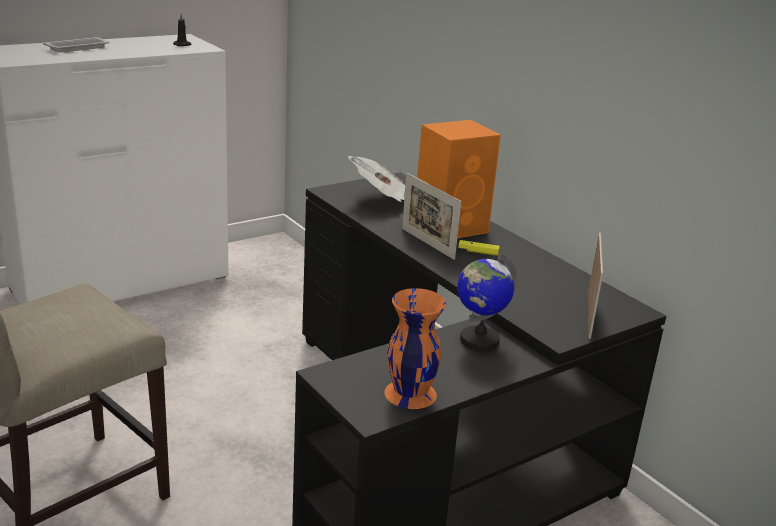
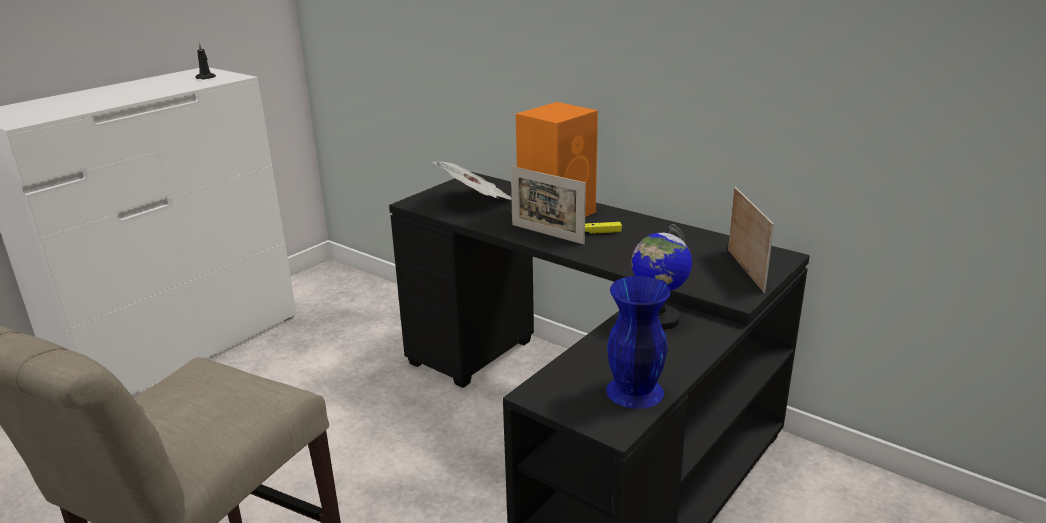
camera: 15 degrees left, 0 degrees up
white tray [43,37,110,53] -> none
orange vase [385,288,446,409] -> blue vase [606,276,671,409]

